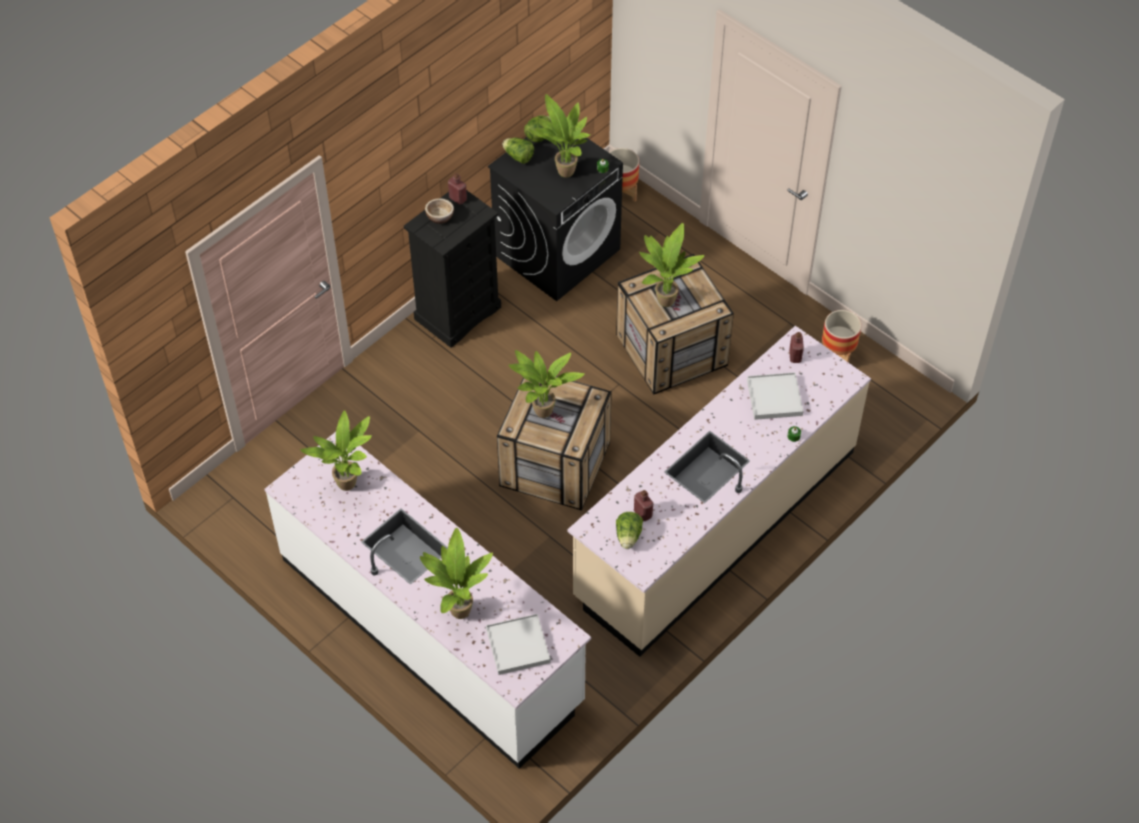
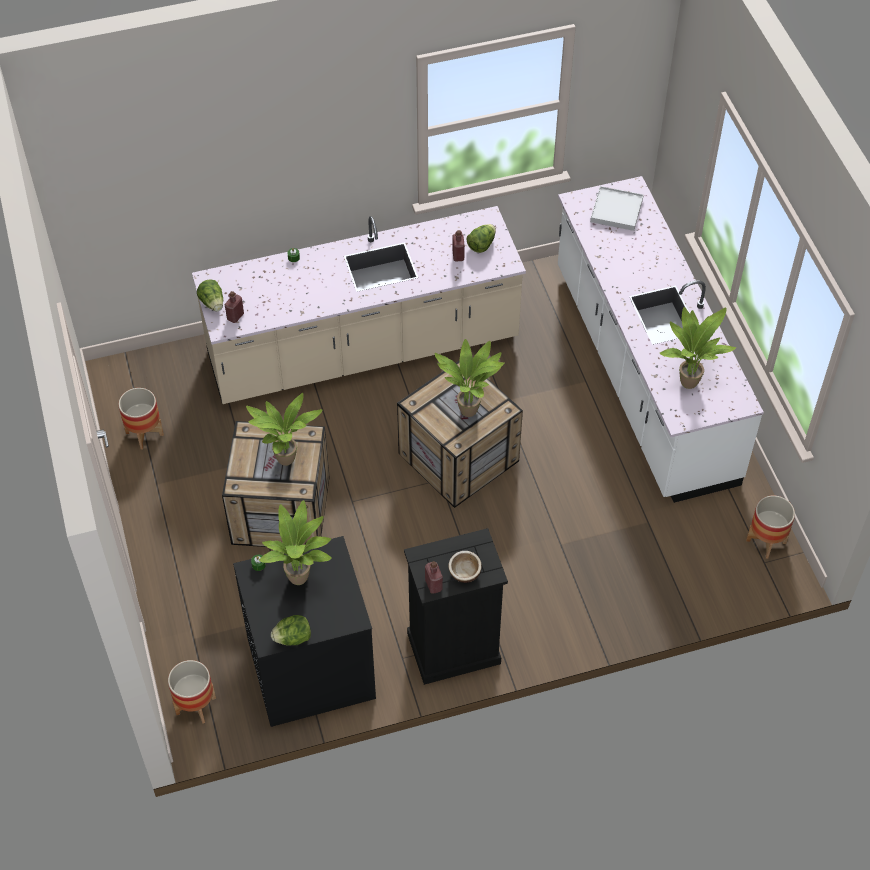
camera: 150 degrees left, 0 degrees up
potted plant [420,528,493,619] -> none
lettuce [502,138,534,164] -> lettuce moved to [197,280,223,311]
white tray [747,372,803,420] -> none
none -> planter [746,496,795,559]

